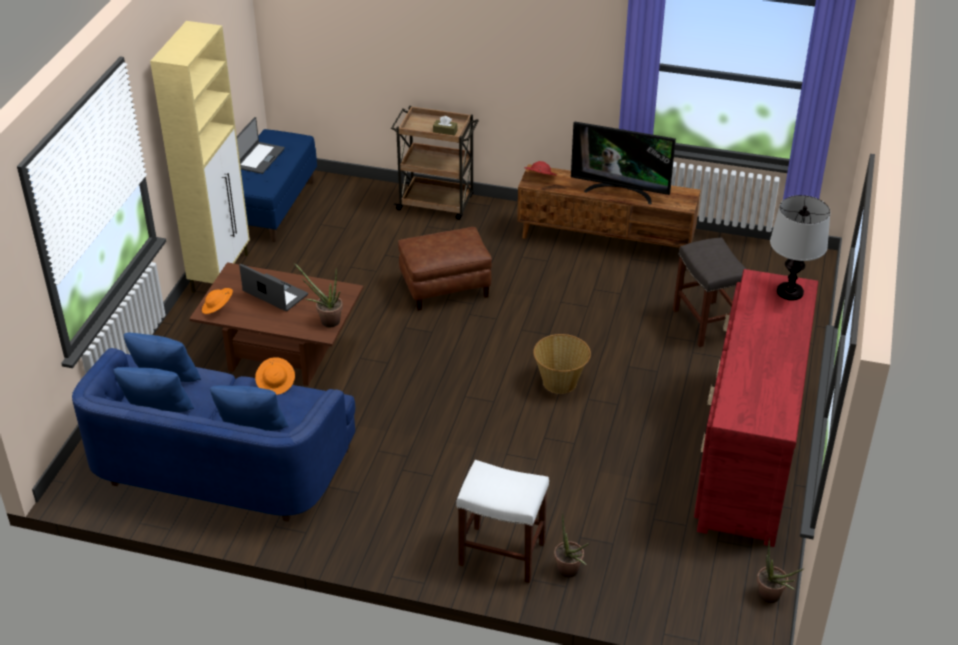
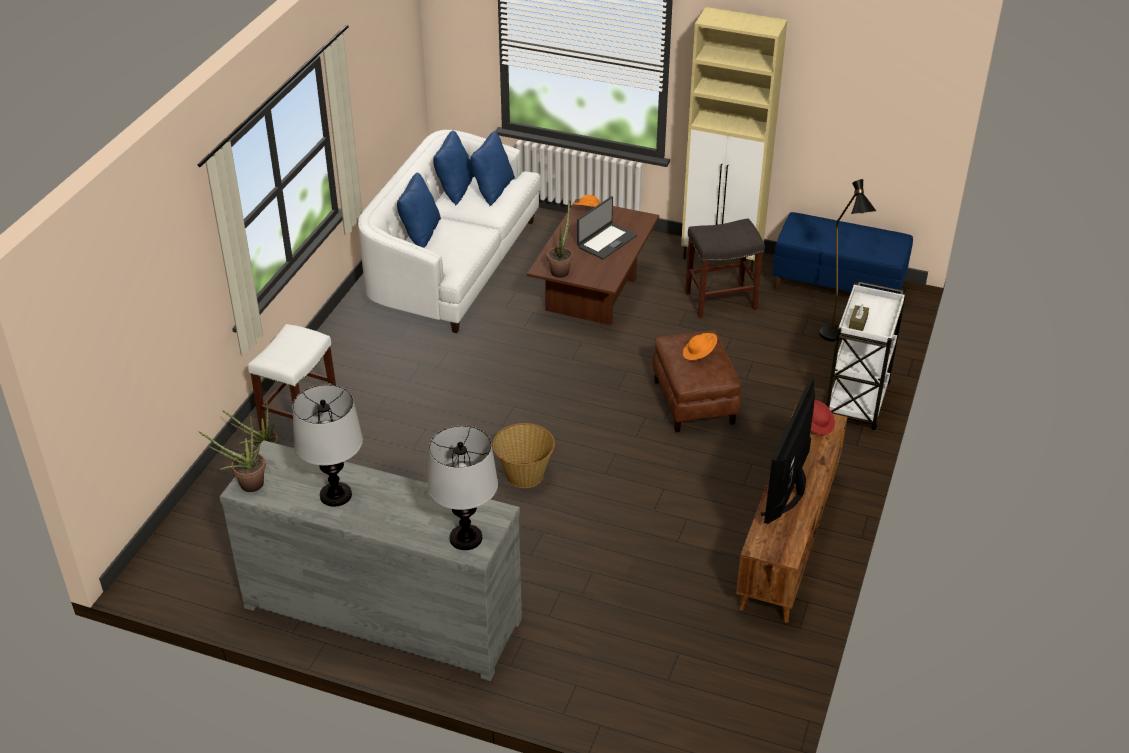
camera: 95 degrees right, 0 degrees up
blue sofa [72,348,355,522] -> white sofa [358,130,541,333]
laptop [237,117,285,174] -> none
orange hat [255,357,295,395] -> orange hat moved to [683,333,717,360]
brown cart [391,106,479,220] -> white cart [826,282,906,430]
grey stool [673,237,746,347] -> grey stool moved to [685,218,765,318]
red dresser [694,269,818,547] -> grey dresser [220,440,522,681]
potted plant [757,538,804,603] -> potted plant moved to [198,416,266,492]
none -> table lamp [292,385,363,507]
none -> black floor lamp [819,179,876,341]

